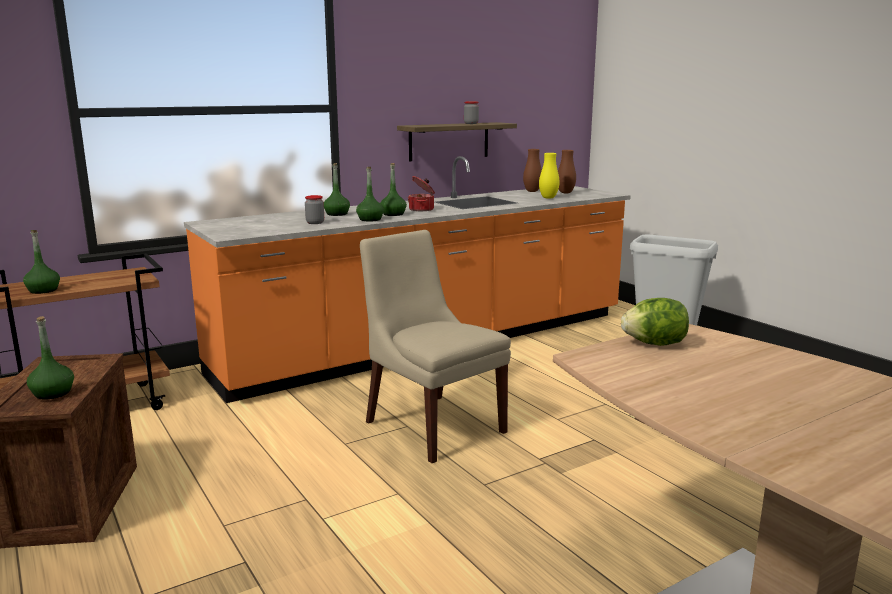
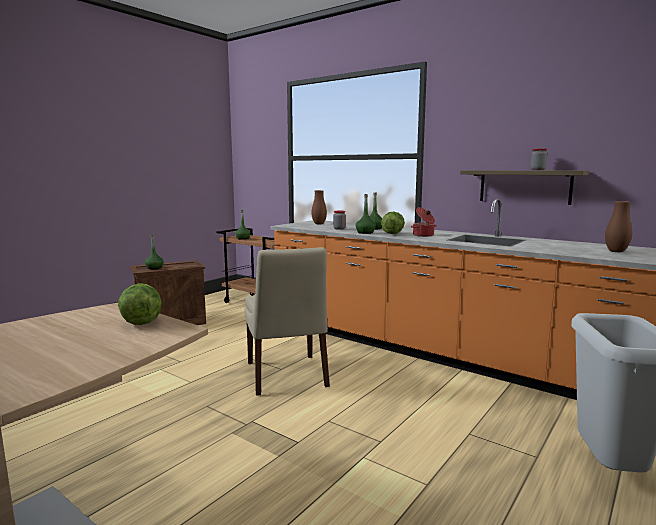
camera: 70 degrees right, 5 degrees down
beige chair [360,230,511,463] -> beige chair turned 135 degrees clockwise [244,247,330,396]
green bottle [380,163,407,216] -> lettuce [381,212,405,234]
brown vase [523,149,542,192] -> brown vase moved to [311,190,327,224]
yellow vase [539,153,560,199] -> none

